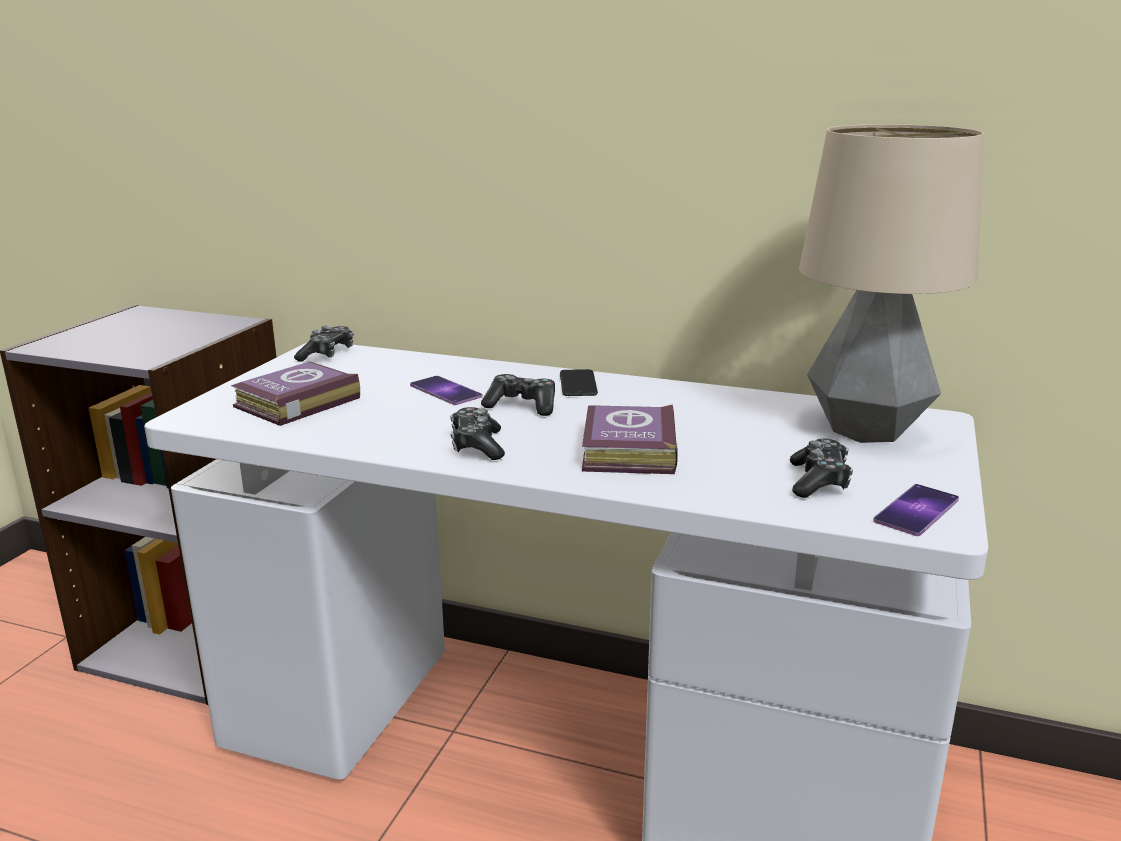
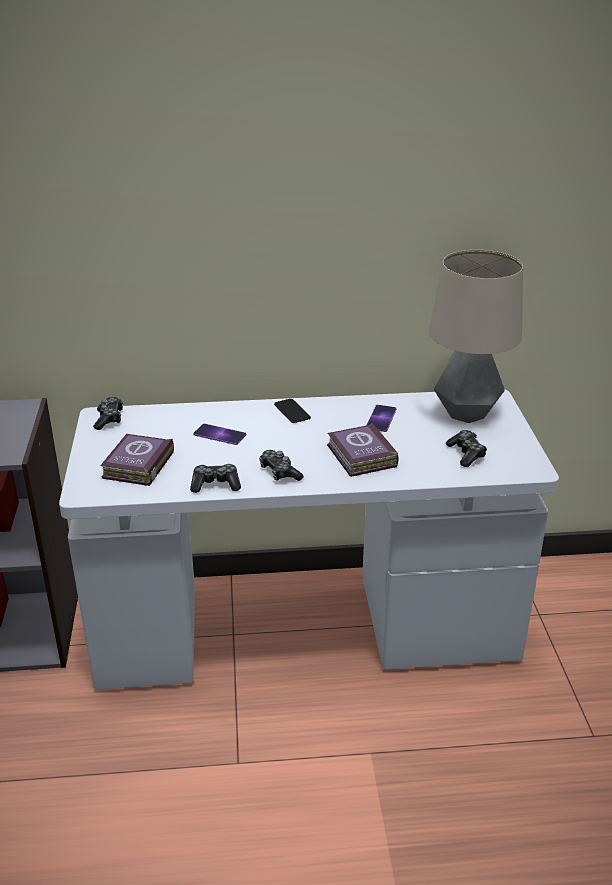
camera: 25 degrees left, 10 degrees up
game controller [481,374,555,416] -> game controller moved to [190,464,241,493]
phone [873,484,959,536] -> phone moved to [366,405,397,432]

